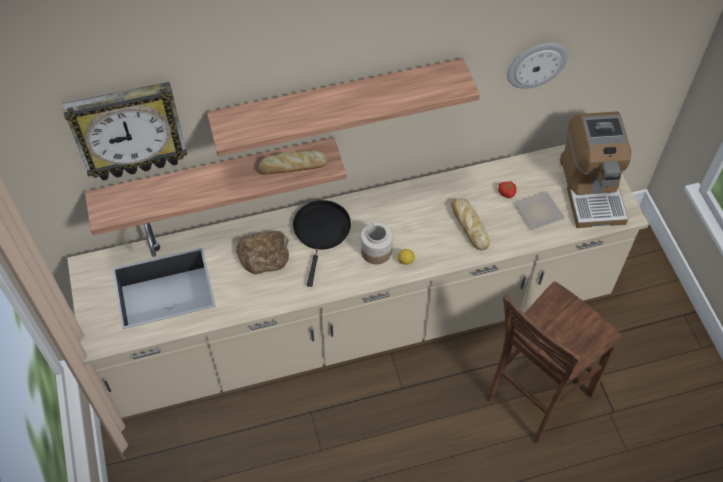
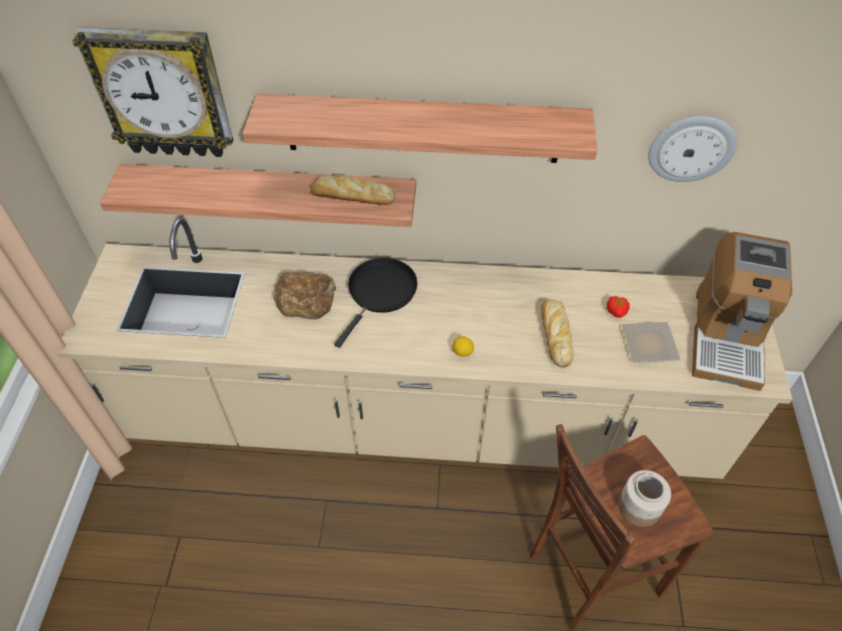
camera: 20 degrees right, 5 degrees down
jar [361,223,393,264] -> jar moved to [618,470,671,527]

